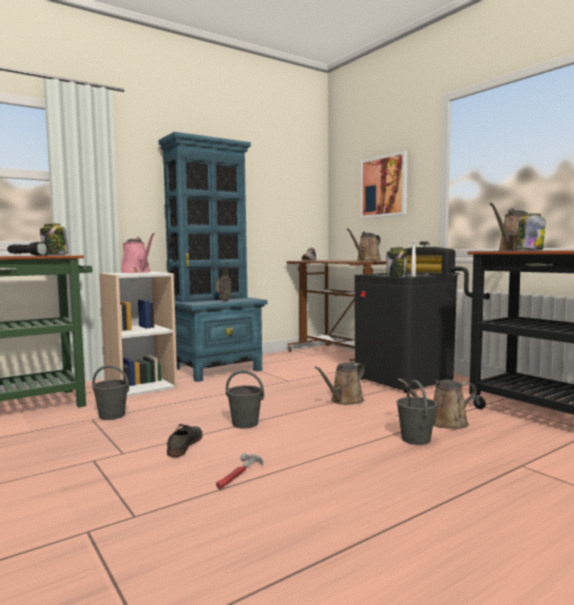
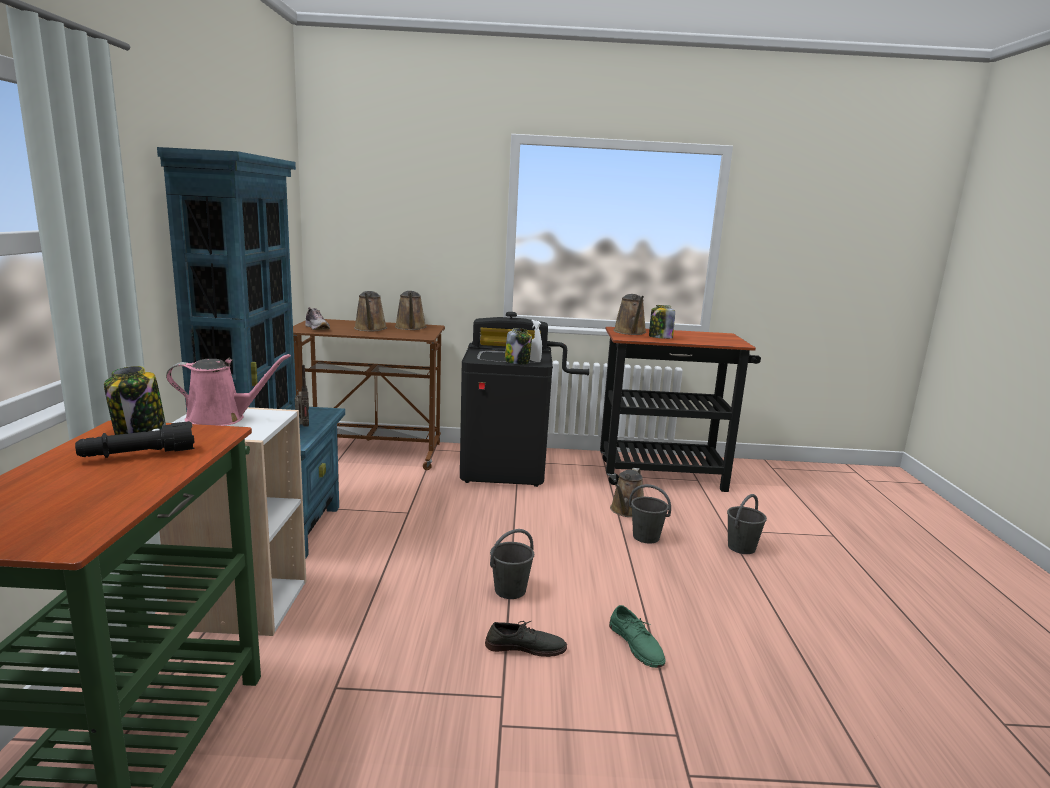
camera: 55 degrees left, 10 degrees up
grey bucket [92,365,129,420] -> grey bucket moved to [727,494,767,554]
grey shoe [167,424,203,457] -> grey shoe turned 135 degrees clockwise [485,621,567,657]
hammer [216,453,263,489] -> green shoe [609,605,666,668]
brown watering can [315,363,364,405] -> brown watering can moved to [354,291,387,331]
picture [360,151,408,219] -> none

